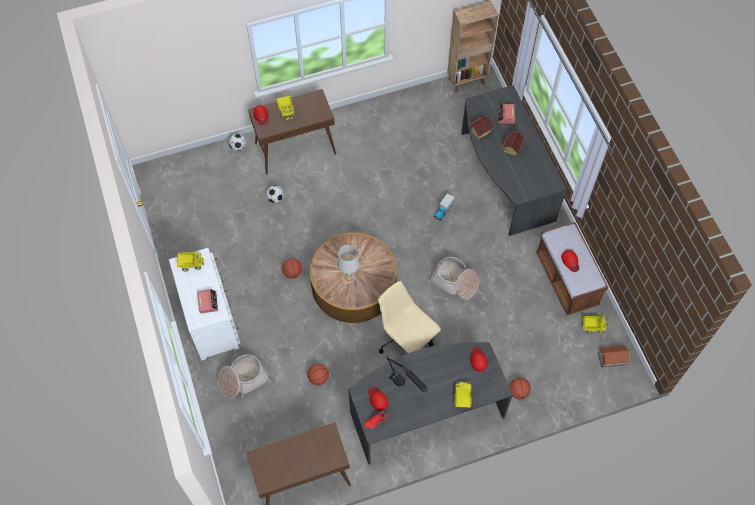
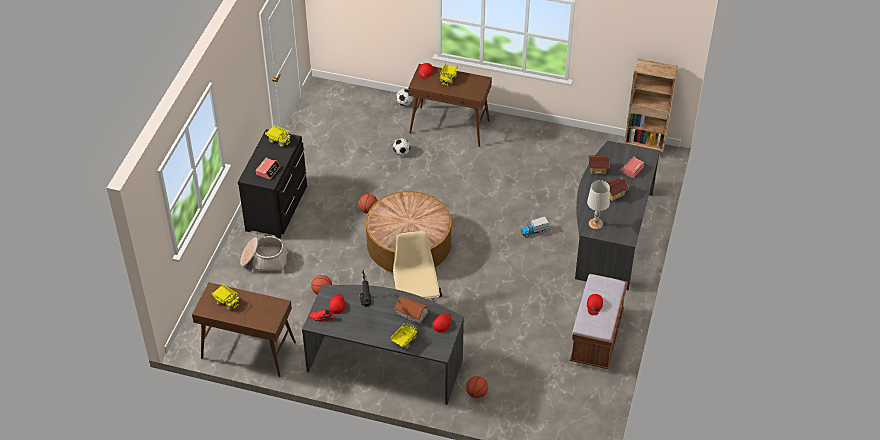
camera: 35 degrees right, 15 degrees down
white dresser [169,248,240,360] -> black dresser [238,129,307,239]
white table lamp [337,245,359,284] -> white table lamp moved to [587,180,610,229]
basket [428,257,479,300] -> none
toy truck [583,316,607,334] -> toy truck moved to [211,284,239,310]
toy house [598,346,629,368] -> toy house moved to [395,296,429,325]

